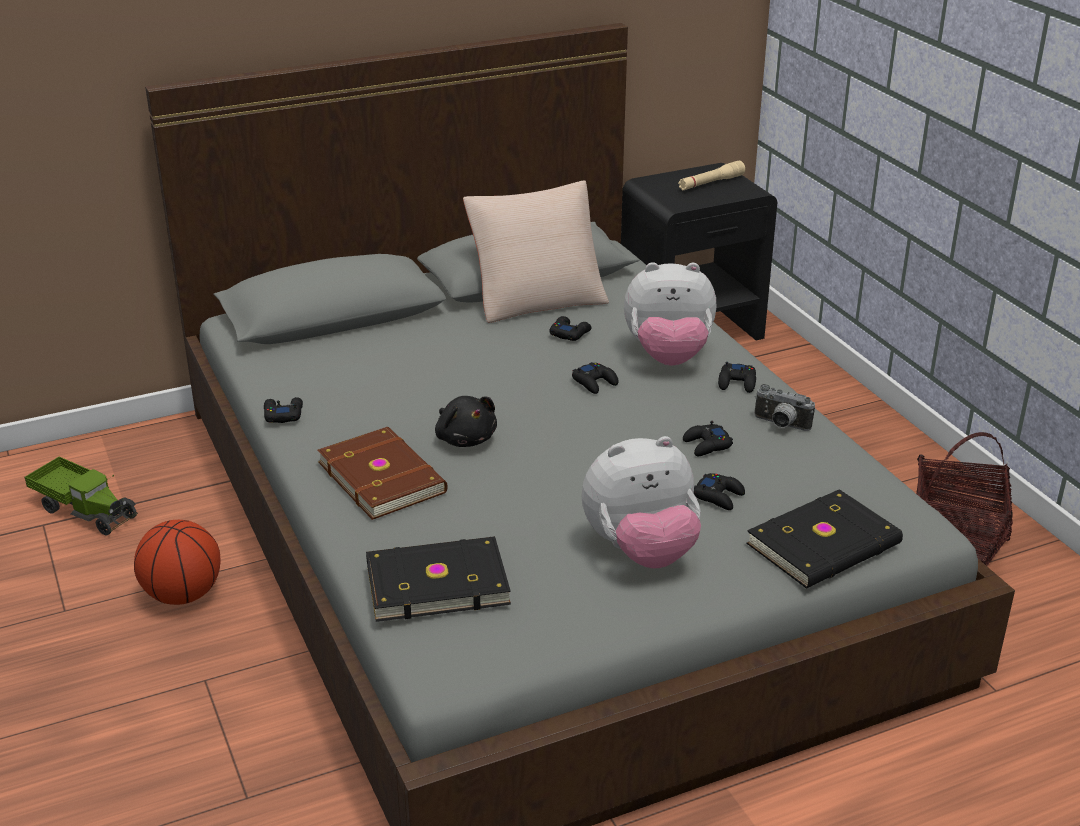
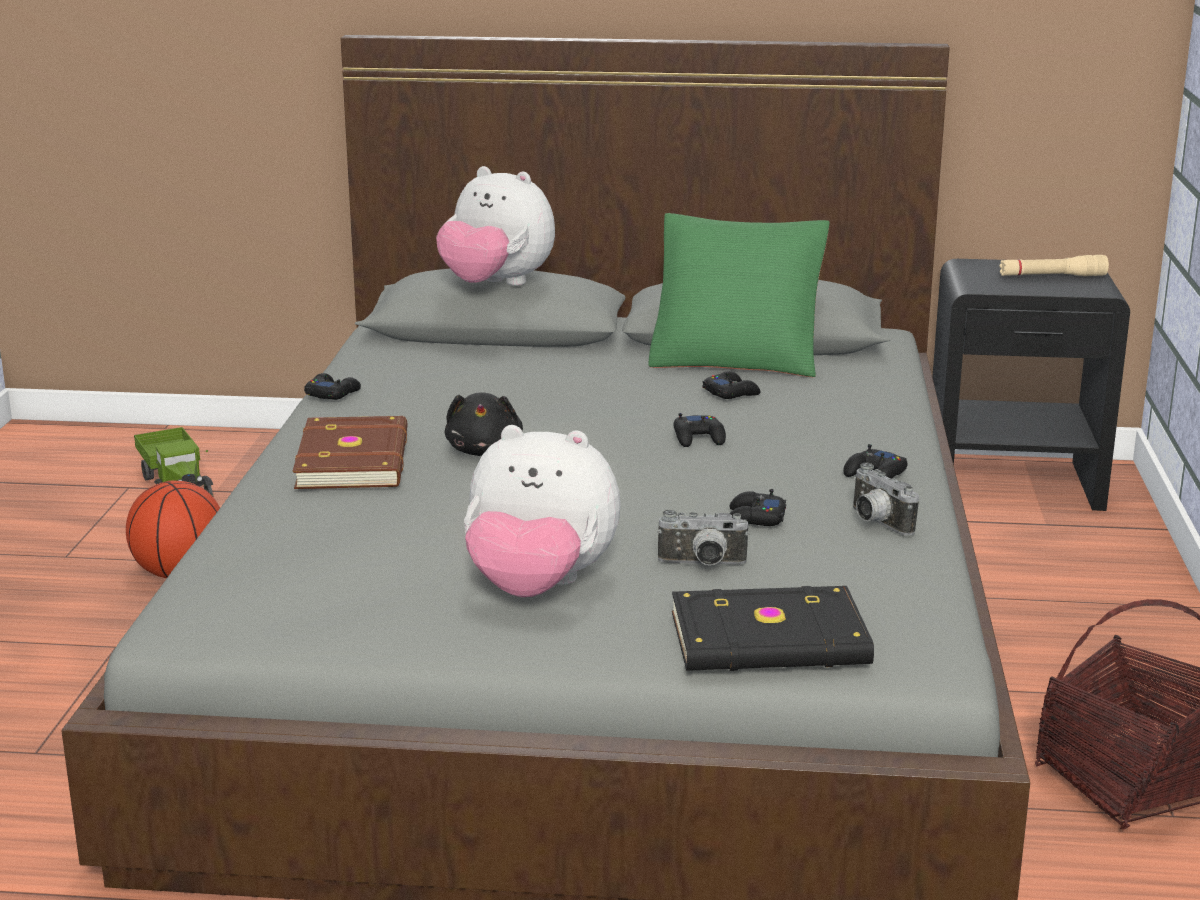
camera: 30 degrees right, 10 degrees down
black book [366,536,511,622] -> none
beige pillow [463,180,609,323] -> green pillow [648,213,830,377]
plush toy [624,262,716,366] -> plush toy moved to [436,166,555,286]
black game controller [694,473,745,510] -> camera [657,510,750,565]

